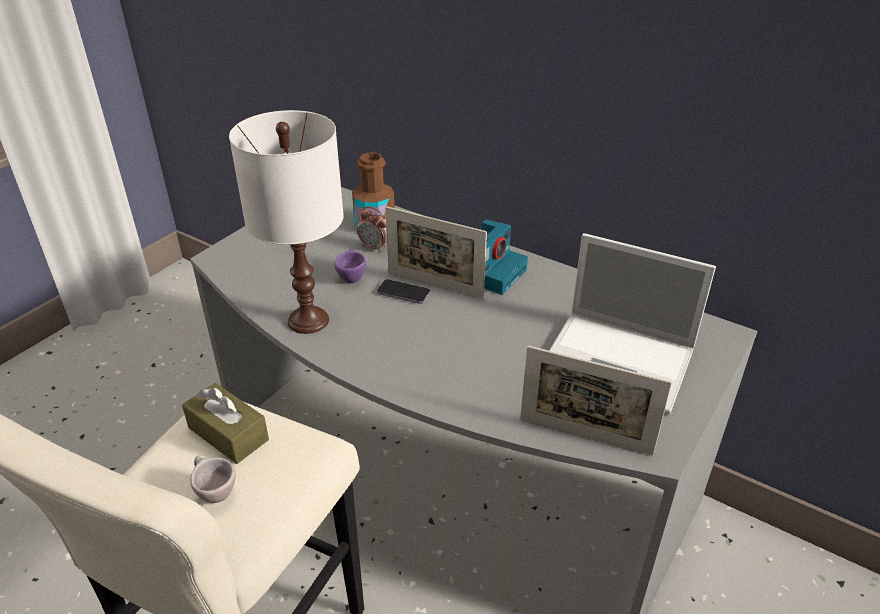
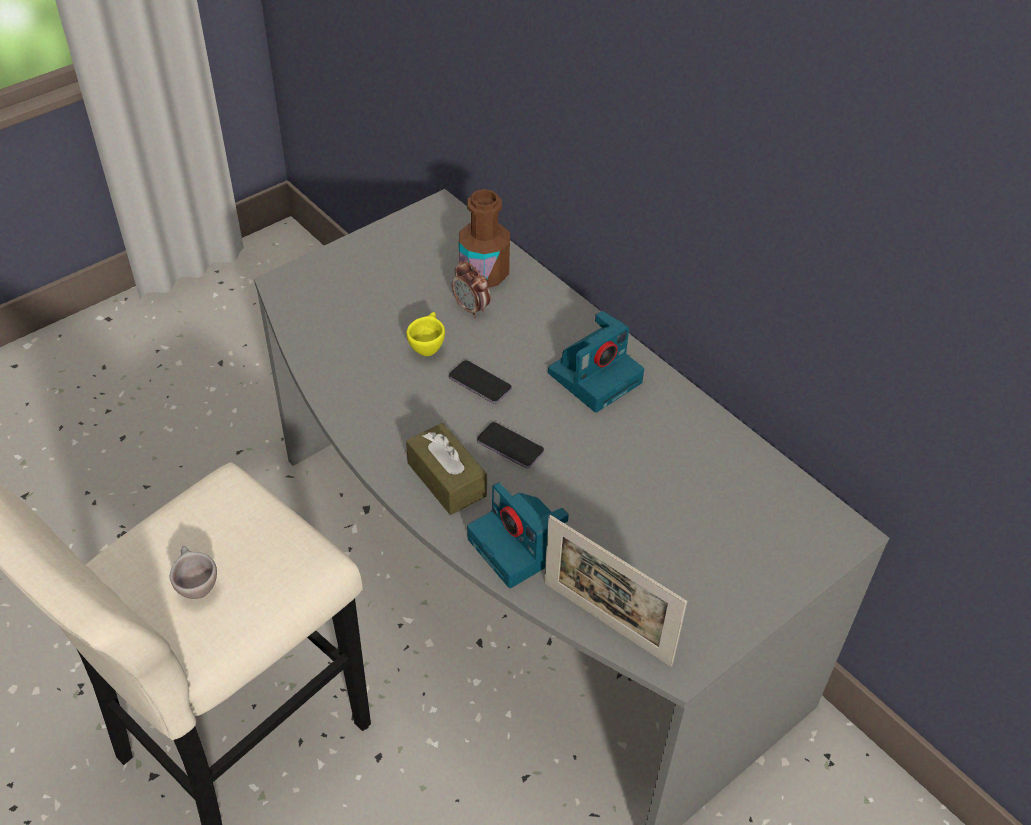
camera: 15 degrees right, 10 degrees up
brown tissue box [182,383,269,464] -> brown tissue box moved to [406,423,487,515]
white table lamp [229,110,344,334] -> none
purple cup [334,248,366,283] -> yellow cup [406,312,445,356]
picture frame [385,206,487,298] -> none
laptop [549,233,716,415] -> none
none -> camera [467,482,569,588]
none -> phone [477,422,544,468]

